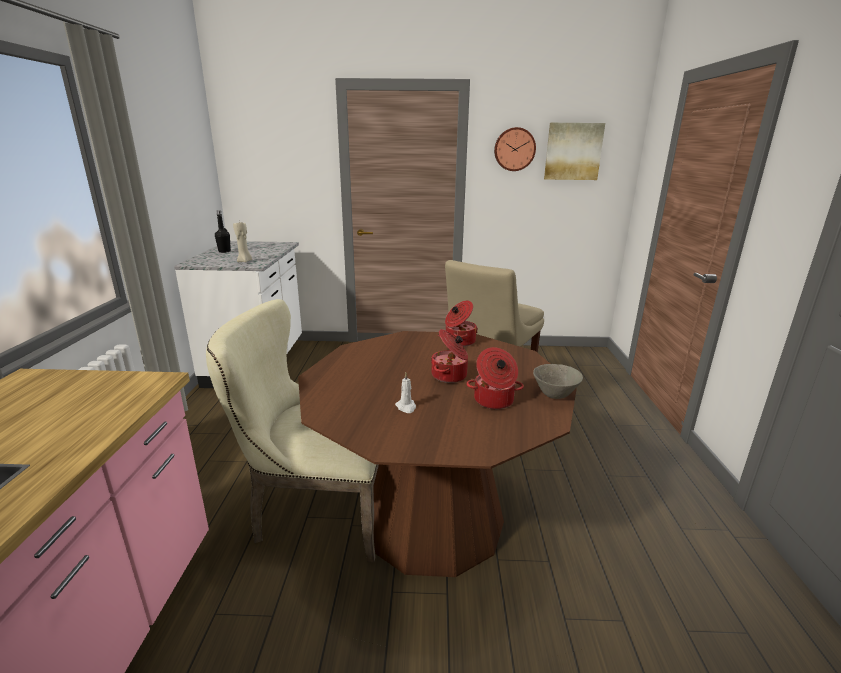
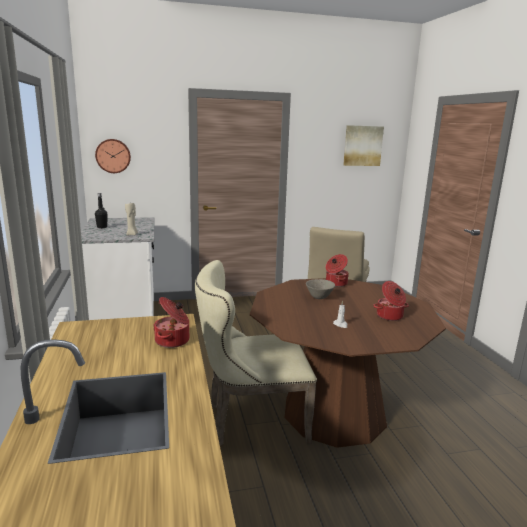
camera: 15 degrees left, 5 degrees down
cooking pot [431,329,468,383] -> cooking pot moved to [154,297,189,348]
wall clock [494,127,536,171] -> wall clock moved to [95,139,131,173]
grey bowl [533,364,583,399] -> grey bowl moved to [306,279,335,299]

